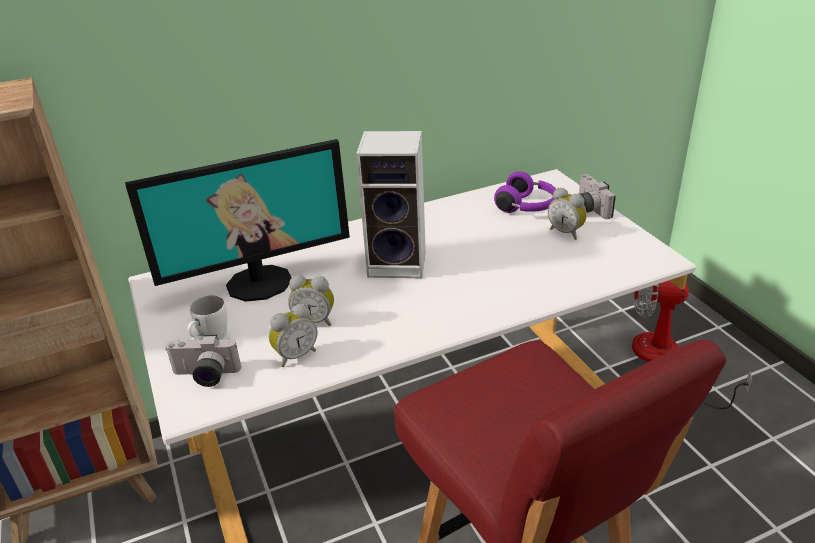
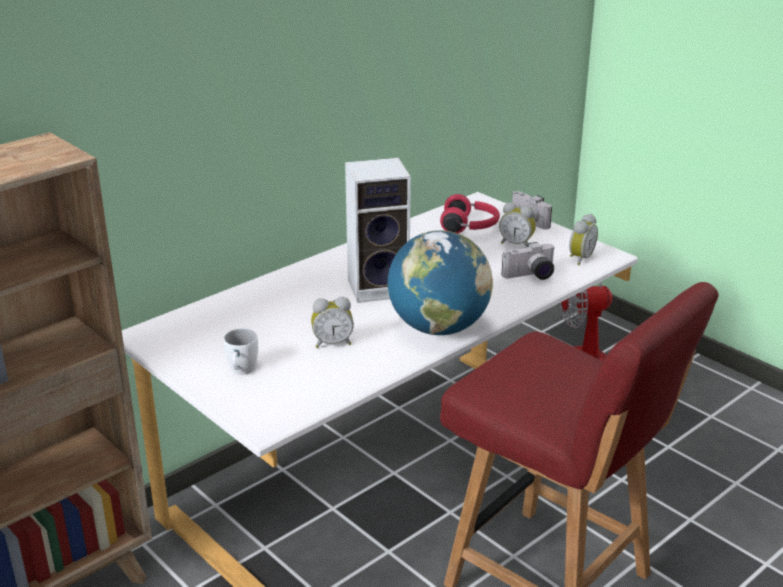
camera: 20 degrees left, 5 degrees down
monitor [125,139,350,302] -> none
camera [165,335,241,387] -> camera moved to [501,242,554,280]
alarm clock [269,304,317,367] -> alarm clock moved to [569,214,598,266]
purple headphones [494,171,556,213] -> red headphones [440,194,500,233]
none -> globe [388,230,493,335]

